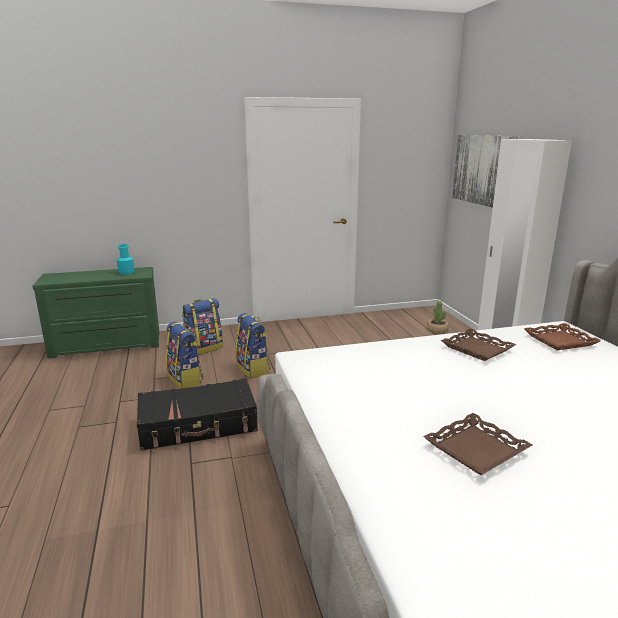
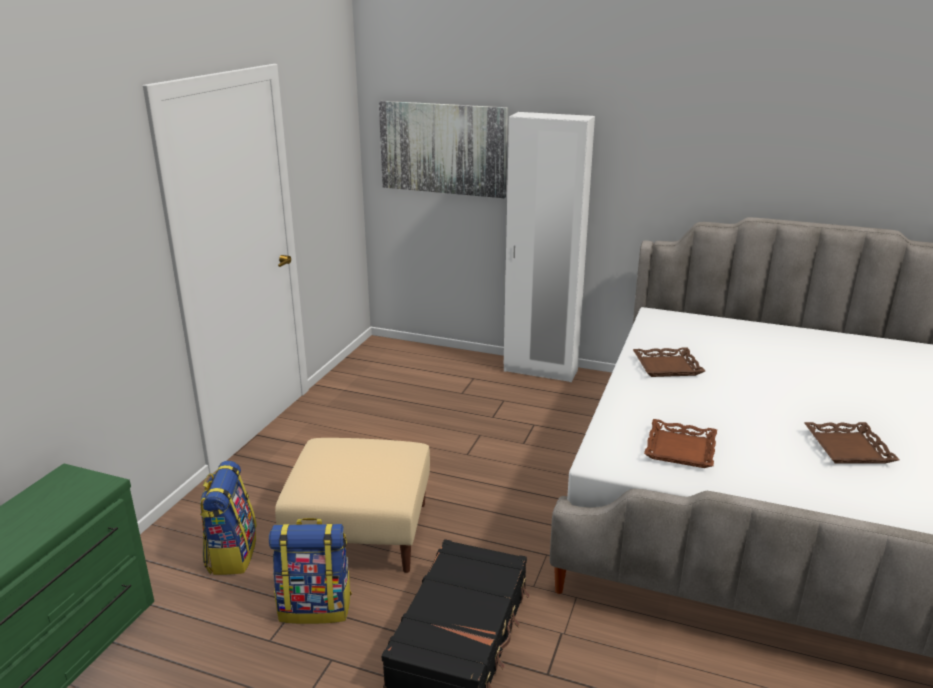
camera: 55 degrees left, 5 degrees up
turquoise bottle [117,244,135,275] -> none
backpack [235,313,270,379] -> beige ottoman [275,438,430,573]
potted plant [427,301,448,333] -> none
brown tray [524,323,601,350] -> brown tray moved to [644,419,717,468]

